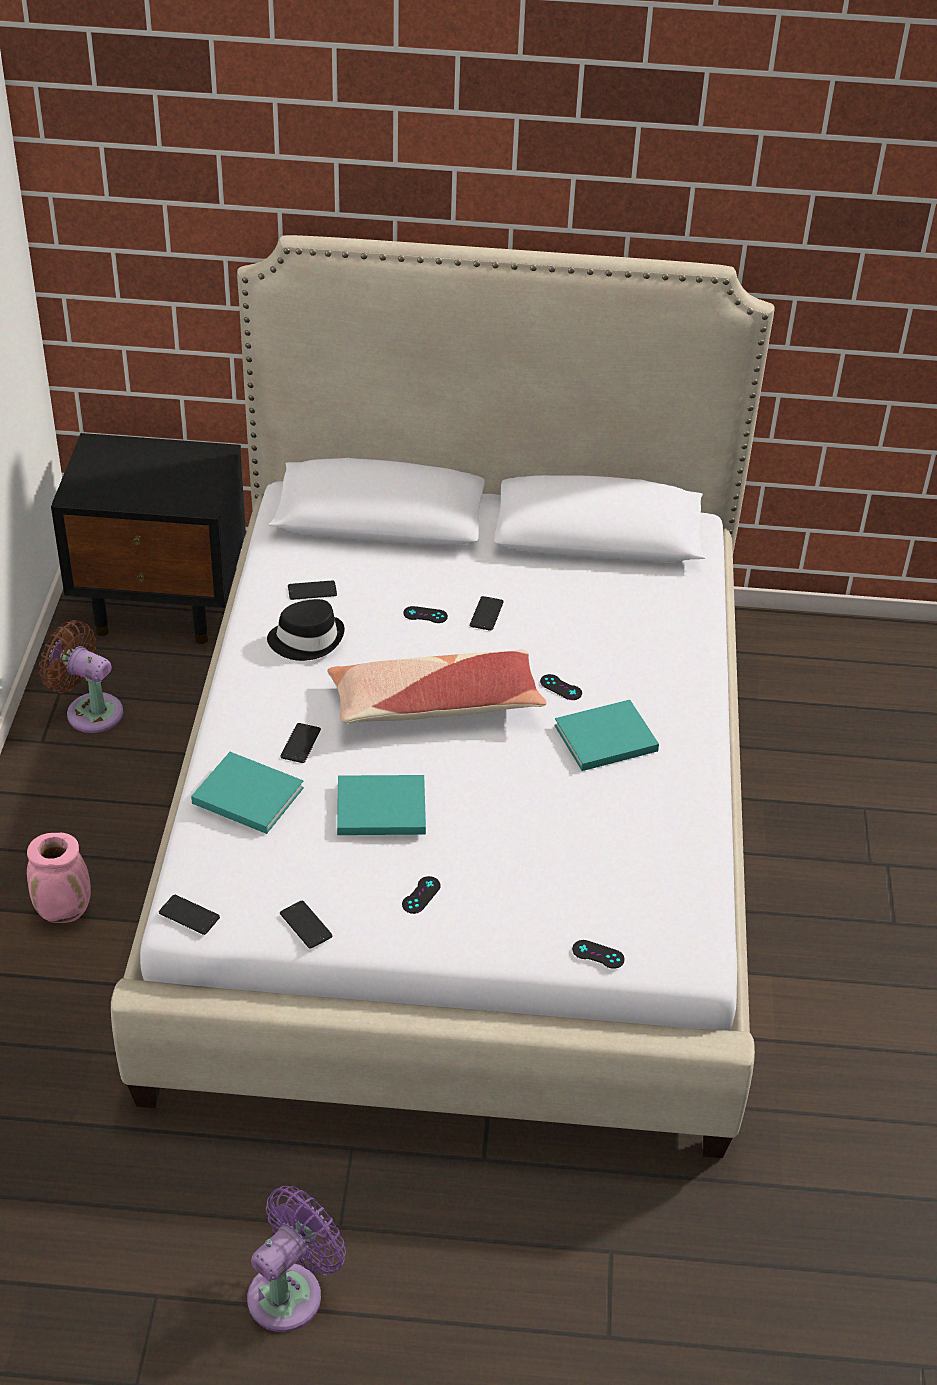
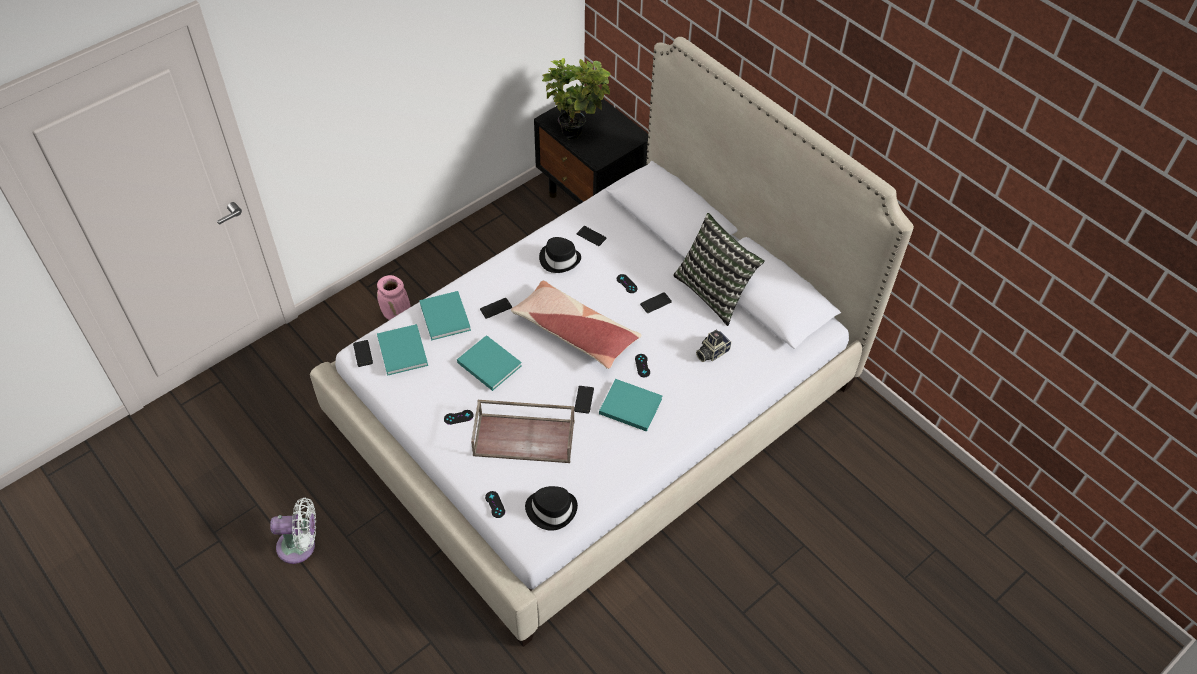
camera: 45 degrees right, 10 degrees up
brown fan [39,620,123,733] -> none
purple fan [247,1186,346,1332] -> white fan [270,498,316,564]
phone [280,901,333,949] -> phone moved to [574,386,594,414]
none -> turquoise book [377,324,428,376]
none -> brown tray [471,400,575,463]
none -> black hat [525,486,578,531]
none -> potted plant [542,58,611,139]
none -> pillow [673,213,765,326]
none -> camera [696,330,731,362]

